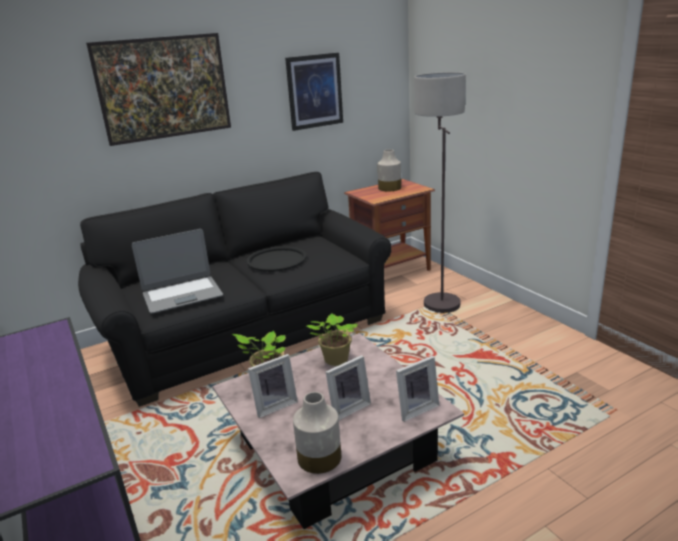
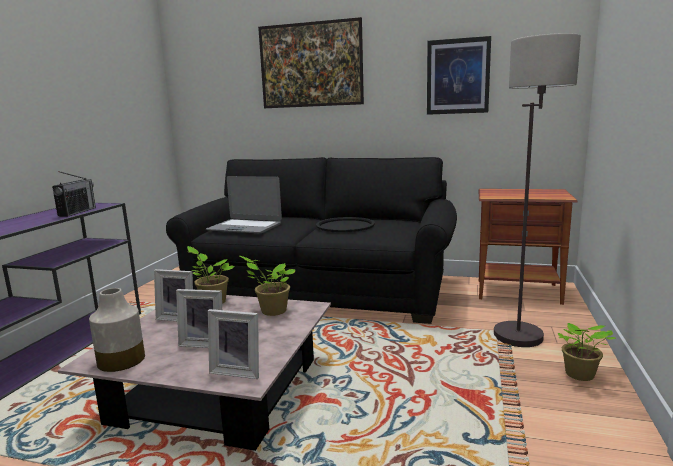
camera: 45 degrees right, 10 degrees down
beige vase [377,149,401,191] -> none
none -> radio [52,171,96,217]
none -> potted plant [558,323,616,381]

